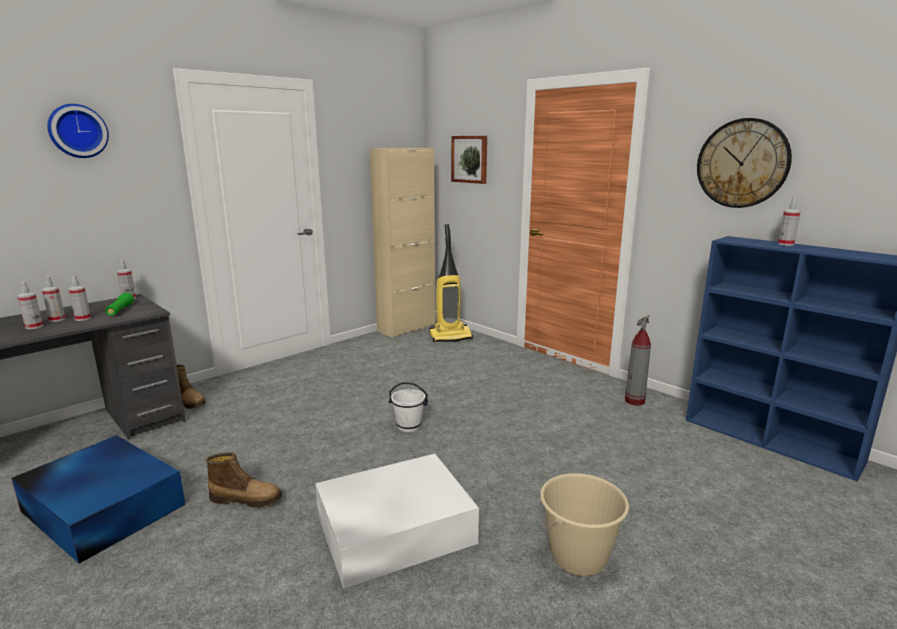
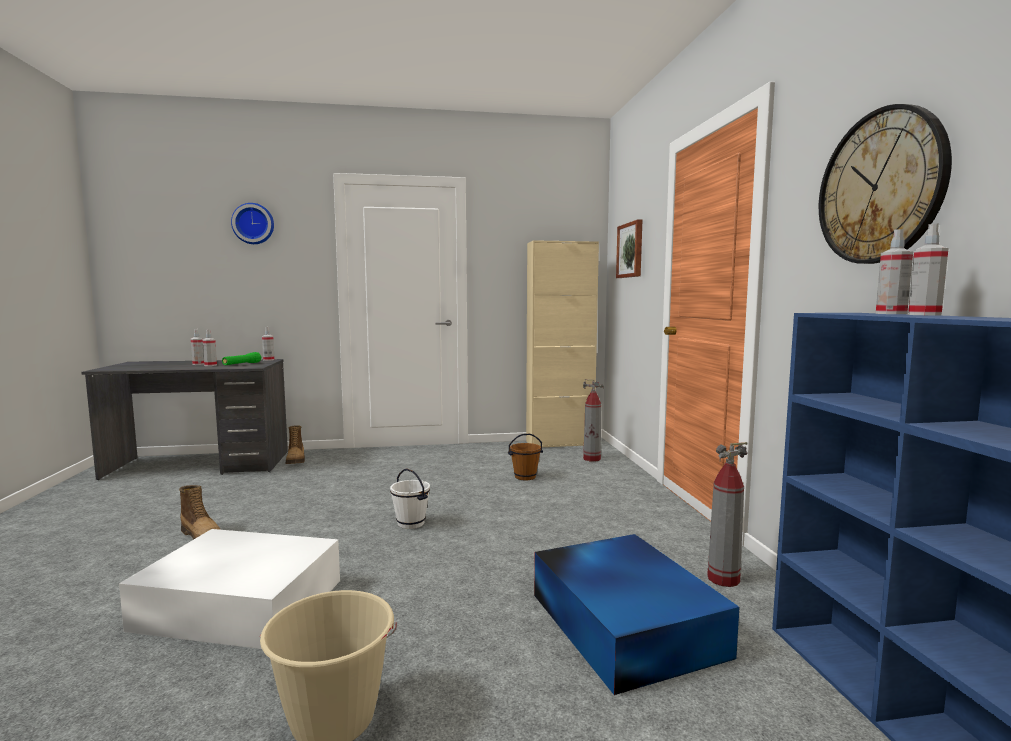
camera: 35 degrees right, 10 degrees down
blue storage box [11,435,185,564] -> blue storage box moved to [534,534,739,695]
spray bottle [17,282,43,329] -> spray bottle moved to [876,229,913,314]
vacuum cleaner [429,224,473,342] -> fire extinguisher [583,379,604,462]
none -> brown bucket [508,433,543,480]

